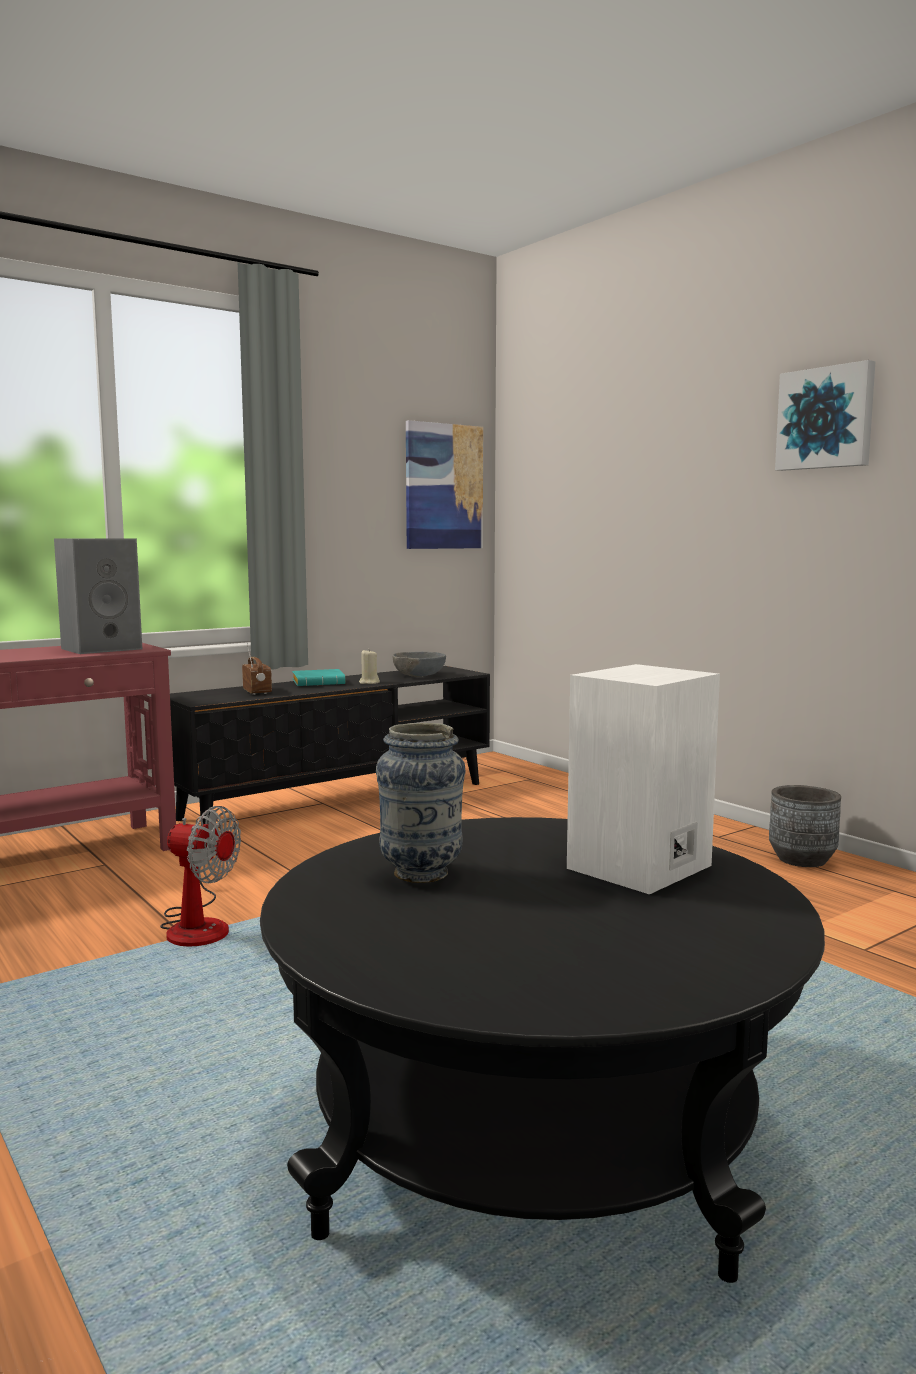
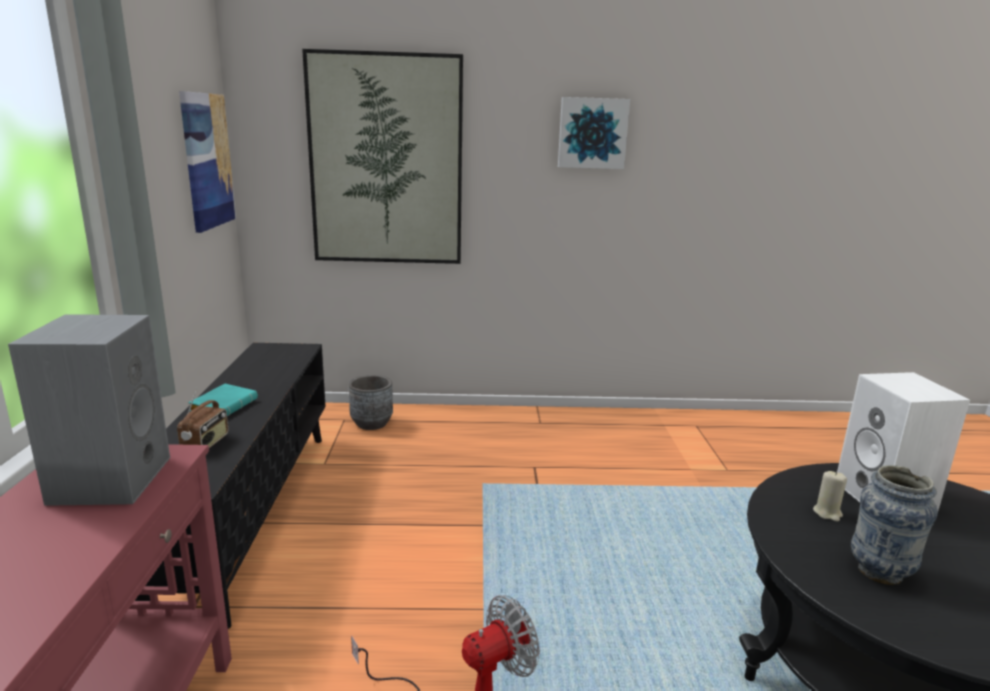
camera: 55 degrees left, 10 degrees up
radio [242,643,272,695] -> radio turned 90 degrees clockwise [177,387,228,448]
beige candle [359,650,380,684] -> beige candle moved to [813,471,847,521]
grey bowl [393,652,446,677] -> none
grey planter [769,785,841,867] -> grey planter moved to [349,375,393,430]
none -> picture [302,49,463,264]

